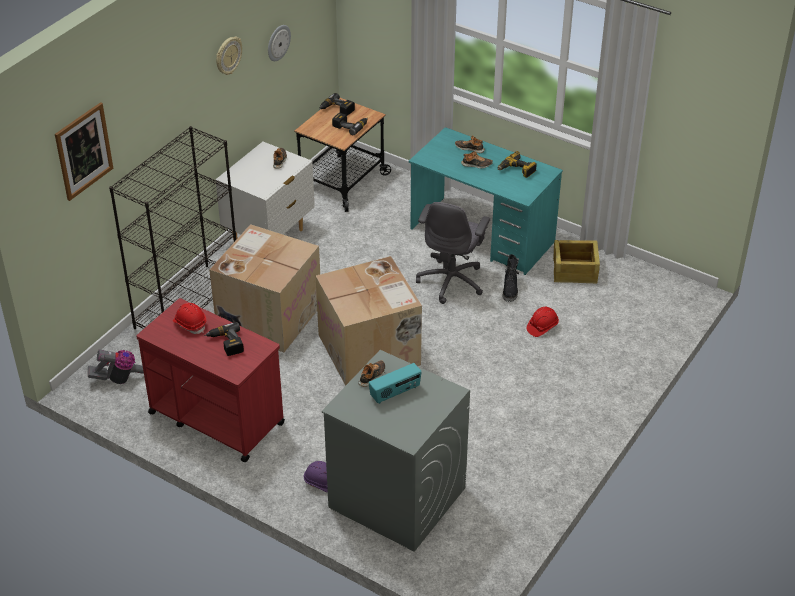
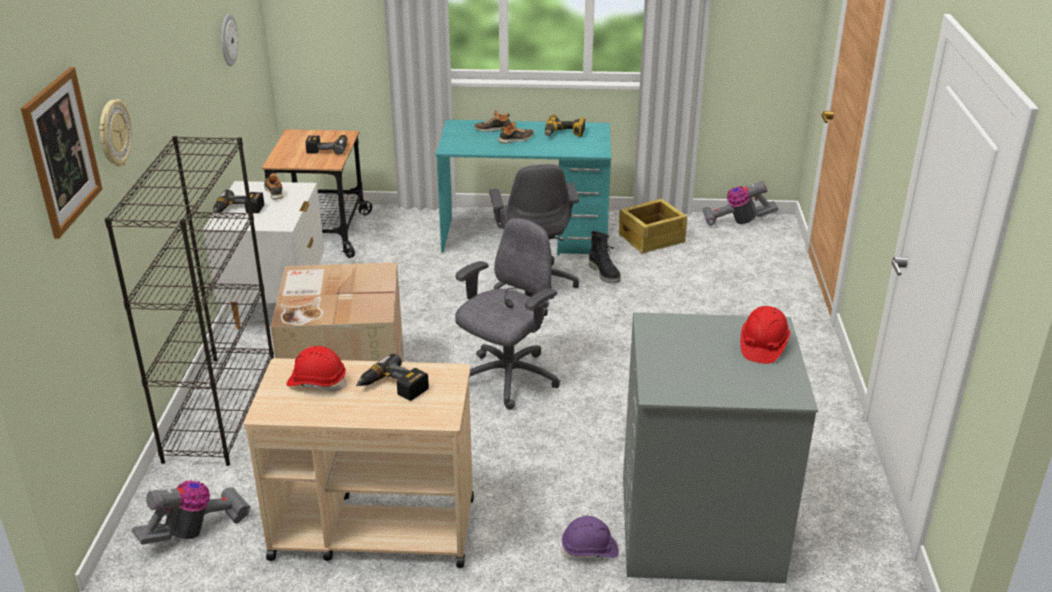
camera: 30 degrees left, 10 degrees down
red cart [136,298,285,462] -> beige cart [243,358,474,568]
wall clock [216,37,242,75] -> wall clock moved to [99,99,132,167]
cardboard box [316,256,422,386] -> grey office chair [455,218,560,410]
power drill [319,93,355,116] -> power drill moved to [213,190,264,214]
shoe [358,360,385,387] -> none
radio [368,363,422,404] -> none
red hard hat [527,307,559,337] -> red hard hat moved to [740,306,790,364]
none -> vacuum cleaner [702,181,778,226]

